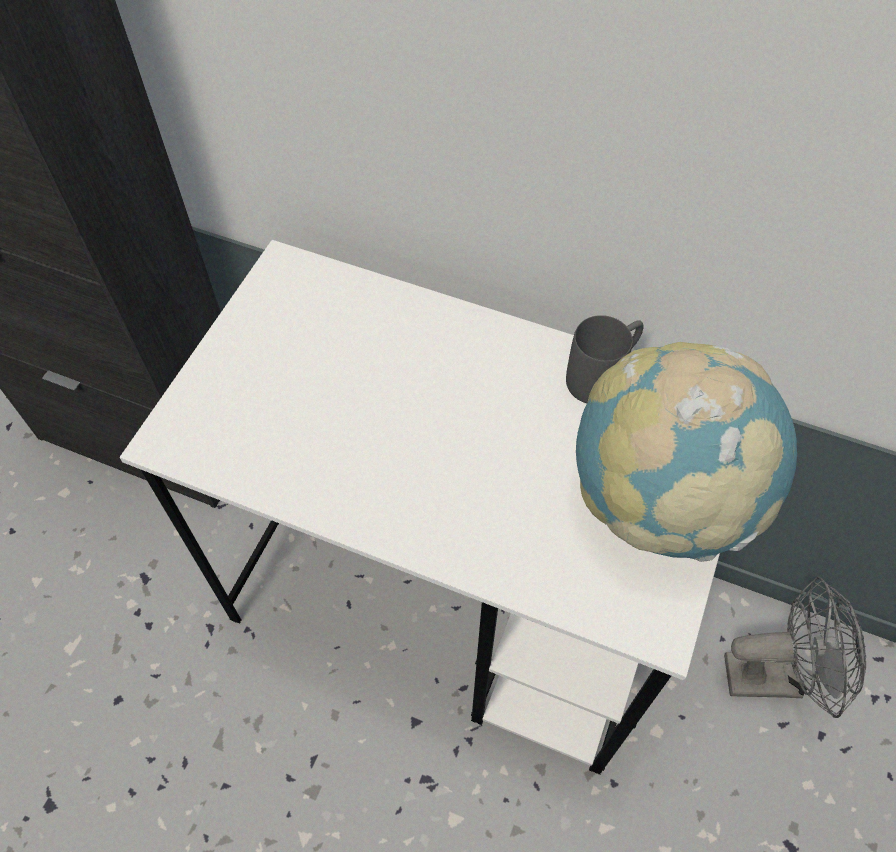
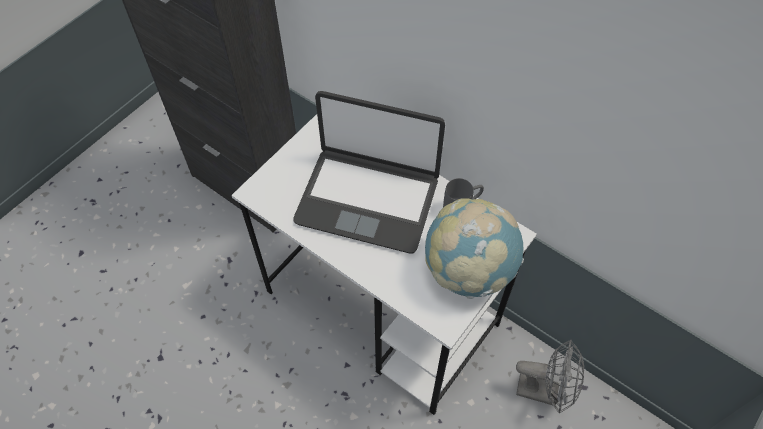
camera: 15 degrees right, 0 degrees up
none -> laptop [293,91,445,254]

